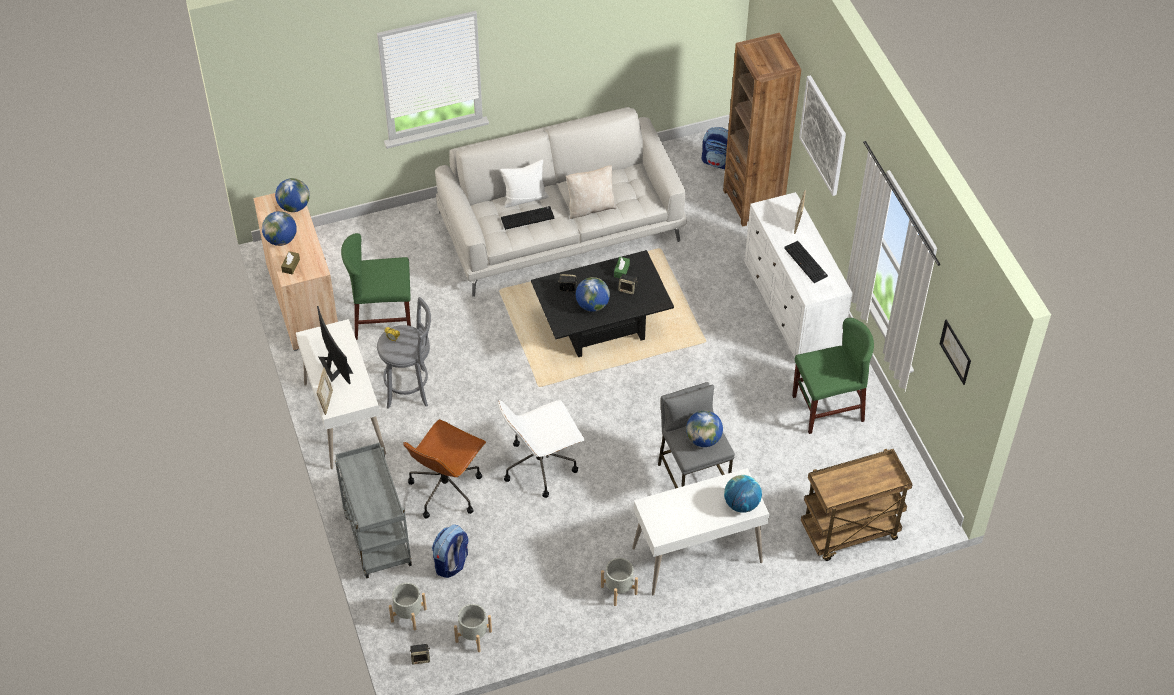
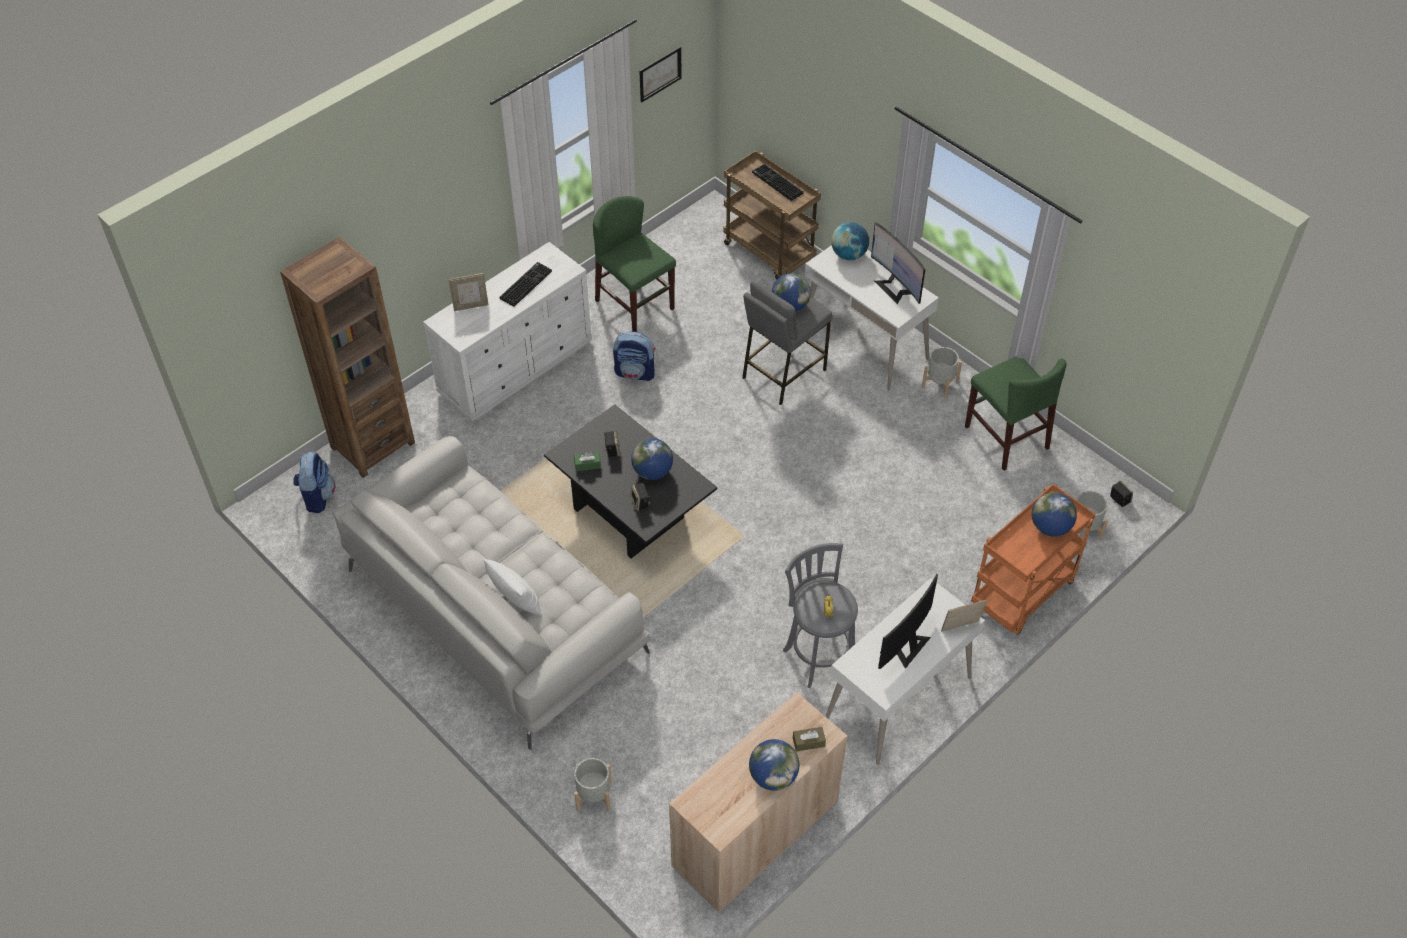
camera: 115 degrees left, 0 degrees up
globe [275,178,310,212] -> globe moved to [1032,492,1077,537]
grey cart [335,442,412,578] -> orange cart [971,484,1096,635]
green chair [341,233,411,340] -> green chair moved to [965,356,1067,471]
brown office chair [403,419,486,518] -> none
backpack [432,525,468,578] -> backpack moved to [613,332,655,381]
grey planter [454,604,492,652] -> grey planter moved to [574,758,612,812]
white office chair [498,400,585,498] -> none
keyboard [501,206,554,230] -> keyboard moved to [752,164,804,201]
beige pillow [566,165,617,219] -> none
picture [799,75,846,196] -> none
none -> monitor [871,223,925,304]

